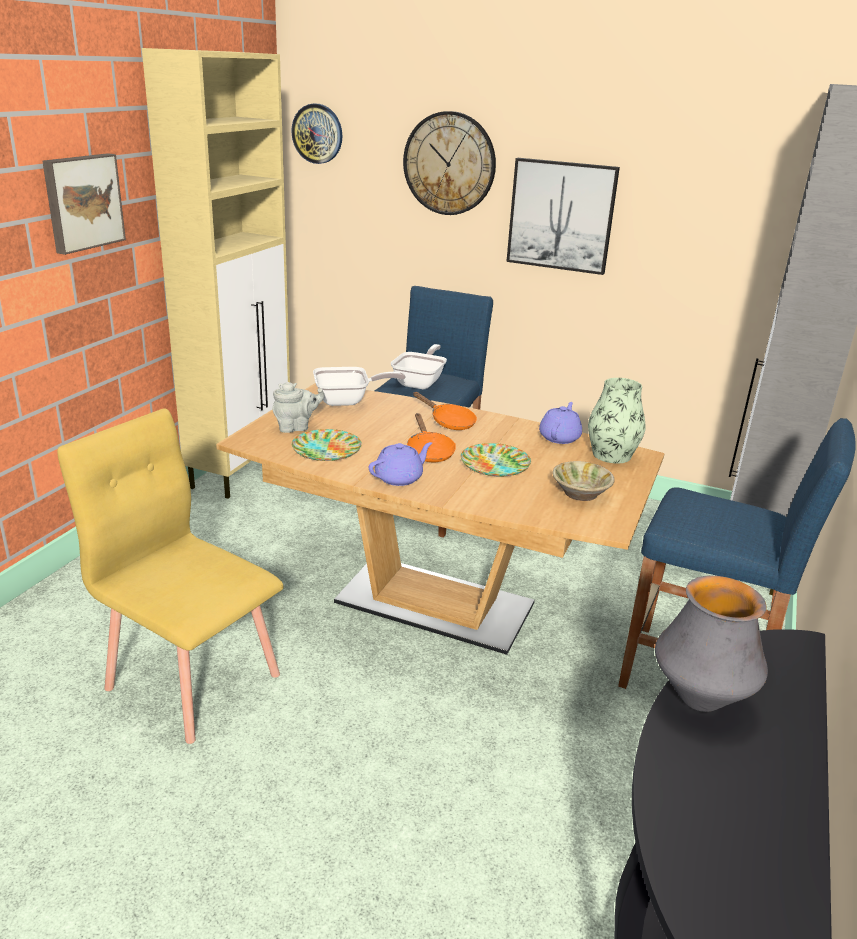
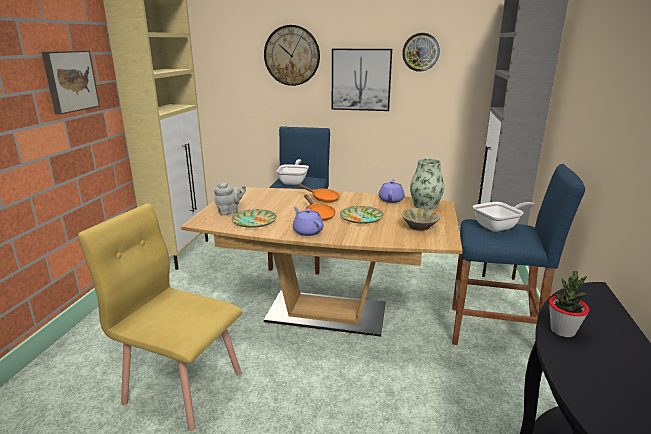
camera: 10 degrees left, 5 degrees down
wall clock [291,103,342,164] -> wall clock moved to [402,33,440,72]
frying pan [313,367,406,406] -> frying pan moved to [473,202,535,232]
purple teapot [369,442,432,486] -> purple teapot turned 75 degrees counterclockwise [293,207,324,236]
vase [655,576,768,712] -> potted plant [549,271,589,337]

